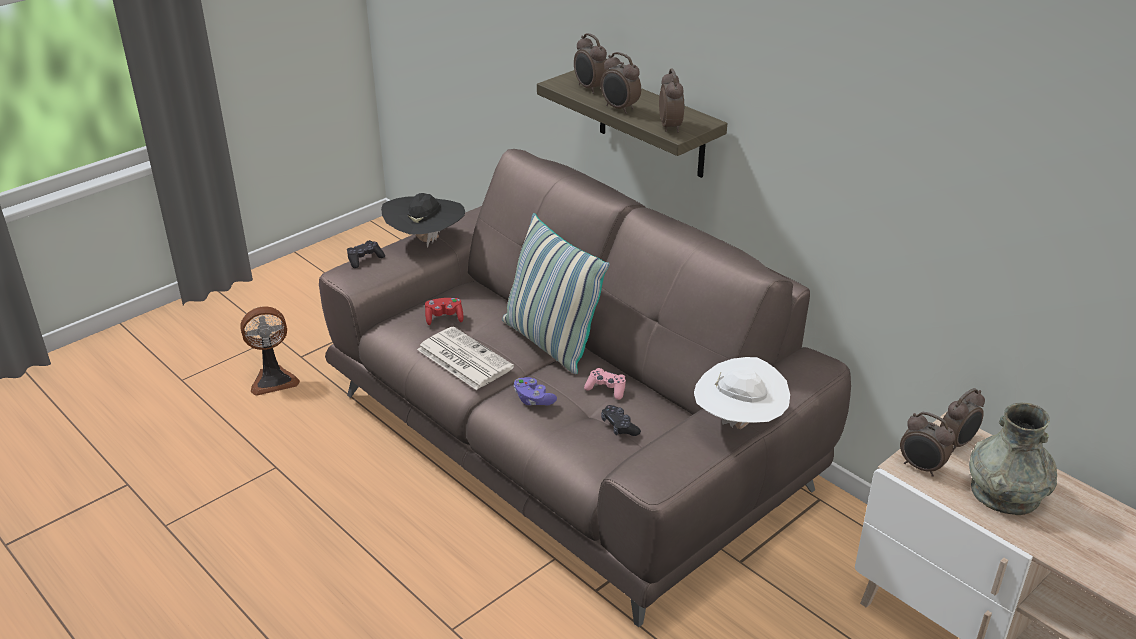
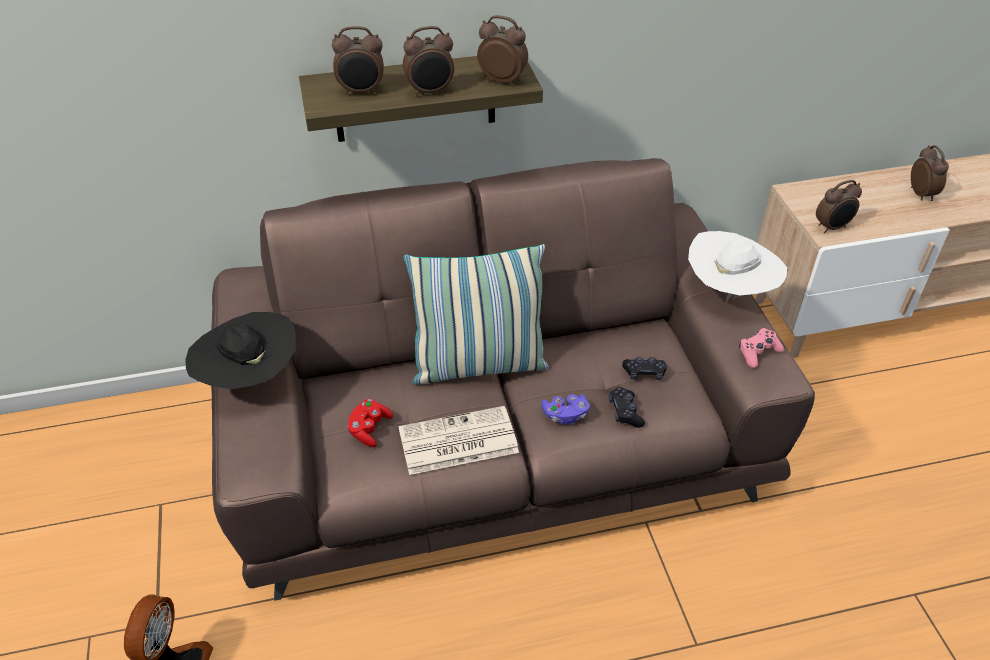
camera: 60 degrees left, 10 degrees up
black game controller [347,240,385,268] -> black game controller moved to [609,387,645,428]
pink game controller [584,368,626,400] -> pink game controller moved to [739,328,784,368]
alarm clock [940,388,985,452] -> alarm clock moved to [911,145,949,201]
grey vase [969,402,1057,515] -> none

